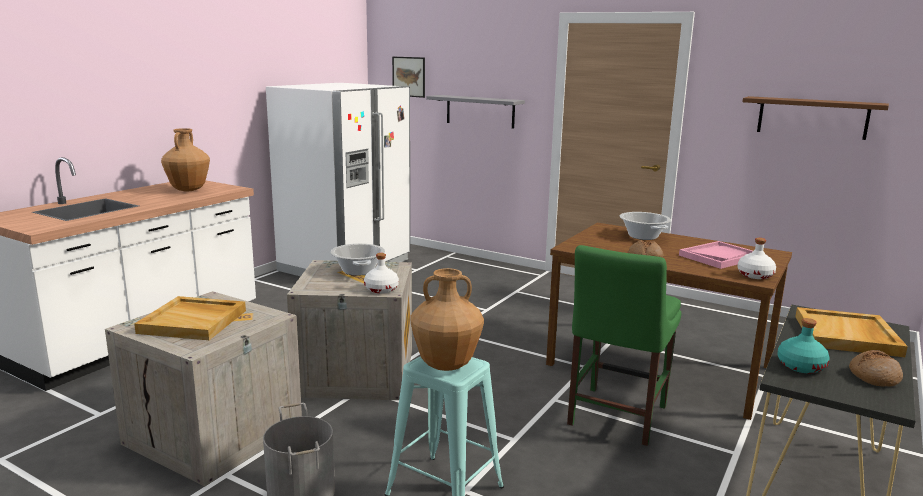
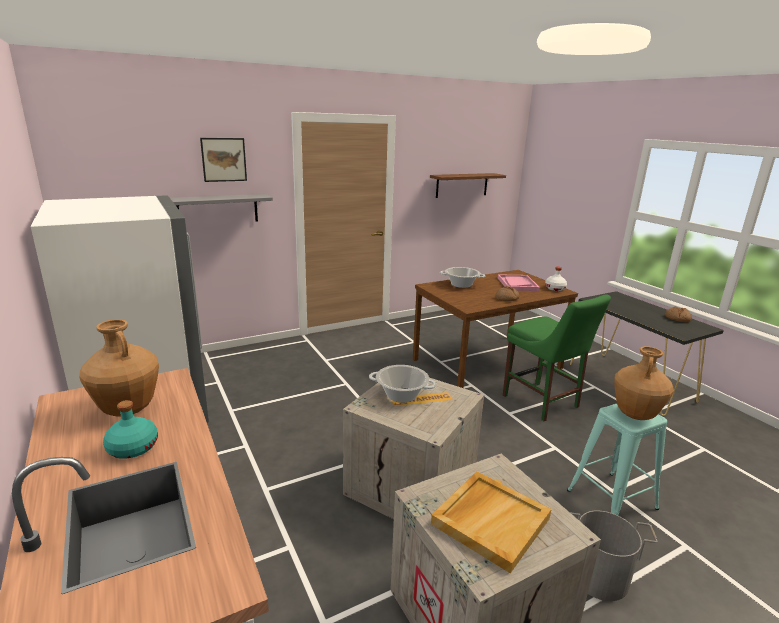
camera: 60 degrees left, 5 degrees up
white bottle [364,253,399,293] -> none
picture [392,57,425,98] -> picture moved to [200,138,247,182]
turquoise bottle [777,318,830,374] -> turquoise bottle moved to [103,400,158,459]
beige tray [795,307,908,357] -> none

